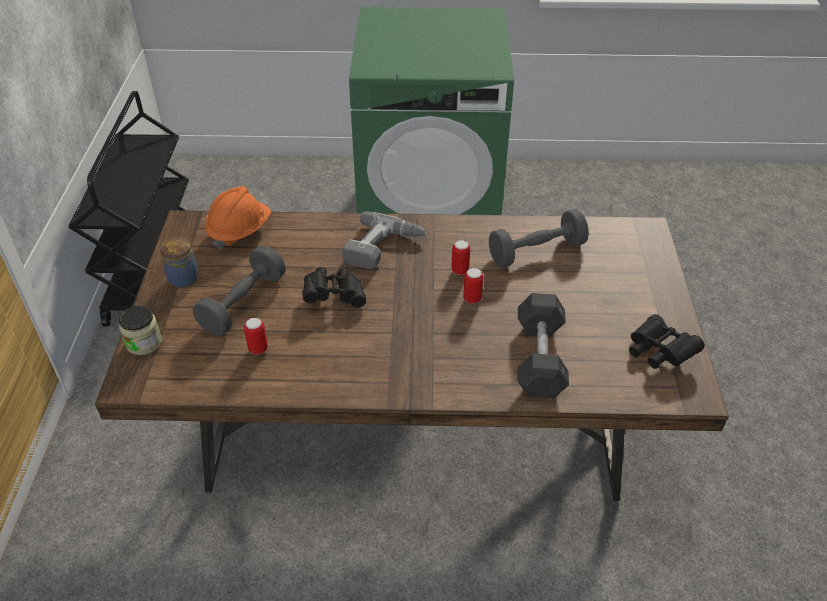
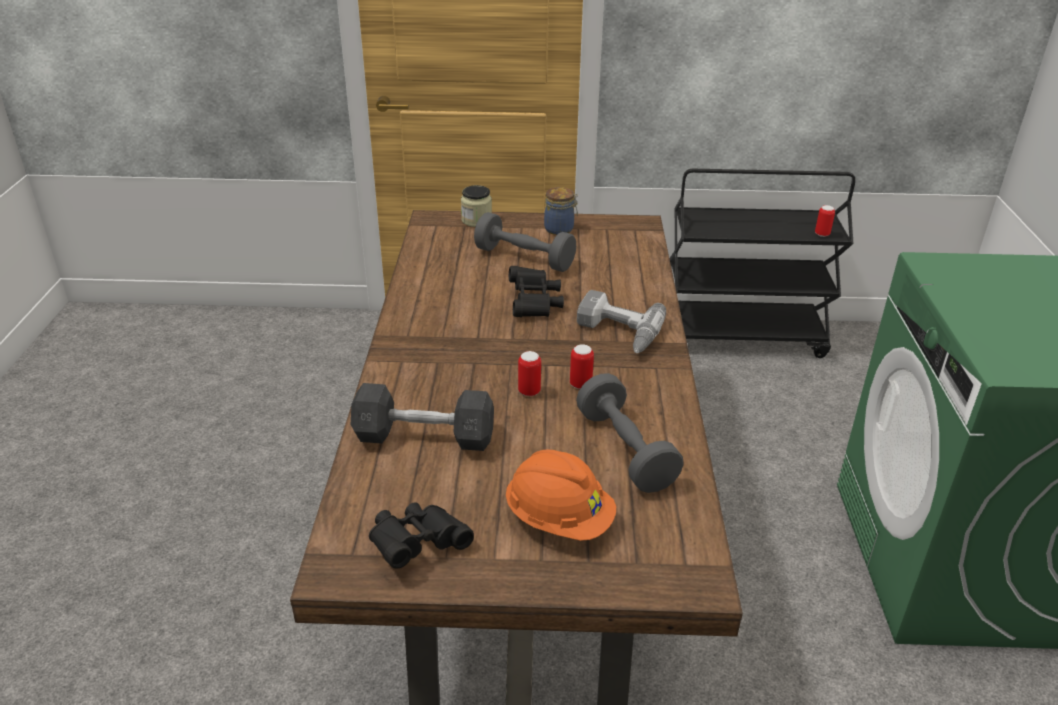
camera: 90 degrees right, 10 degrees down
orange hard hat [205,186,271,249] -> orange hard hat moved to [506,449,616,541]
can [244,318,268,355] -> can moved to [815,205,835,237]

